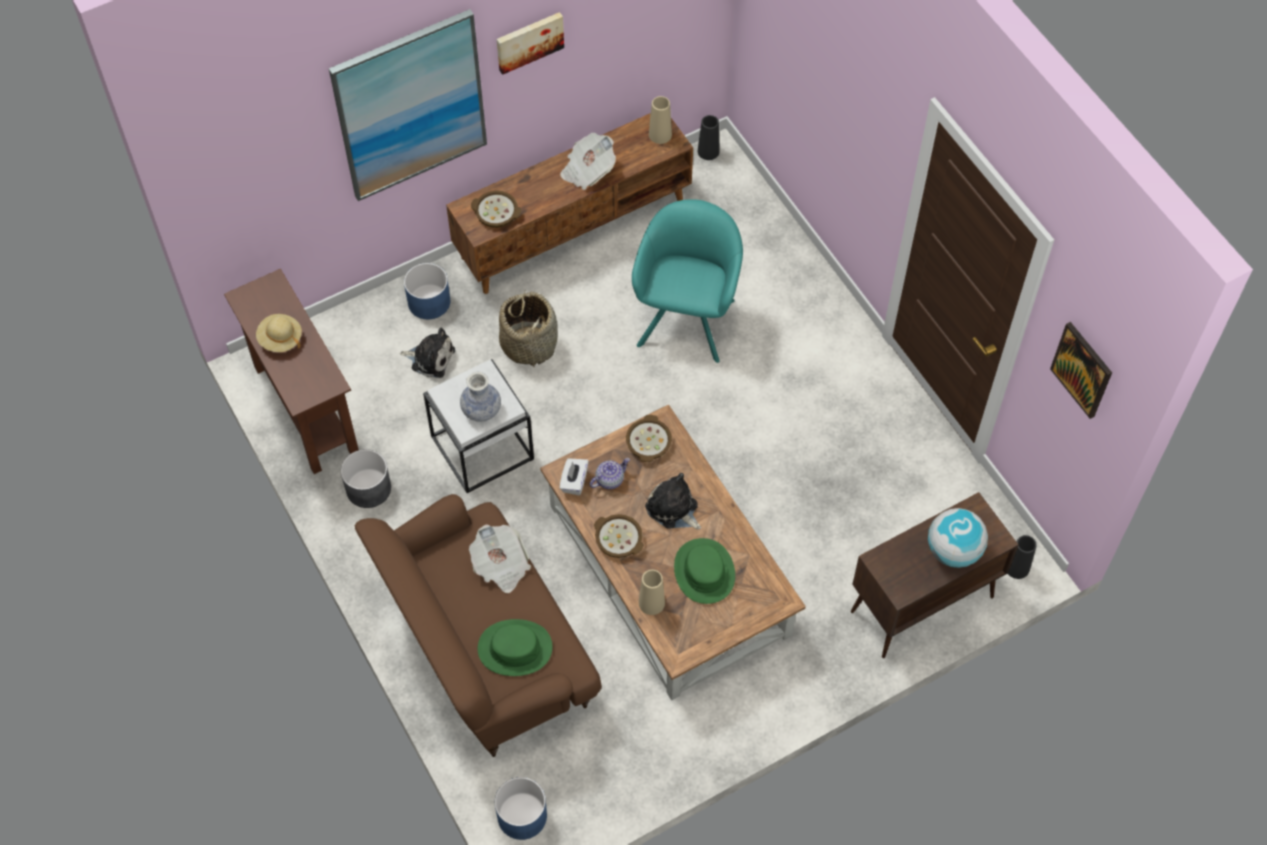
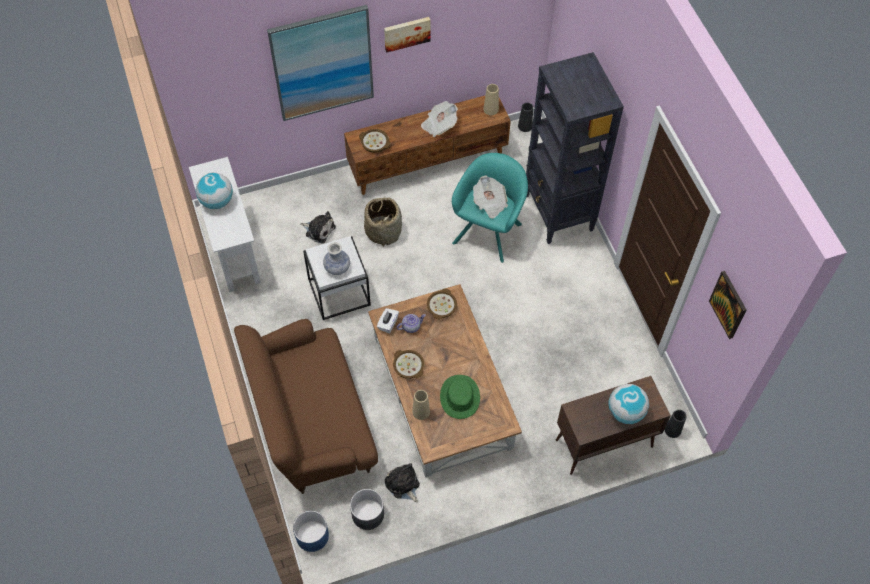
camera: 10 degrees right, 0 degrees up
brown console table [224,269,359,474] -> white console table [189,157,261,292]
beige hat [256,314,302,352] -> globe [196,173,233,209]
grey planter [341,449,391,508] -> grey planter moved to [350,489,384,530]
blue planter [404,263,450,319] -> none
newspaper [469,524,531,593] -> newspaper moved to [473,175,508,219]
green hat [478,619,553,676] -> none
plush toy [645,473,701,529] -> plush toy moved to [385,463,420,502]
none -> black bookcase [526,52,624,244]

